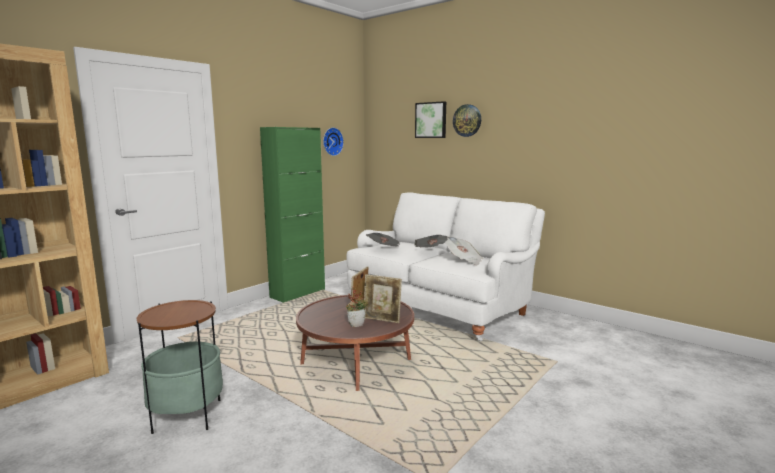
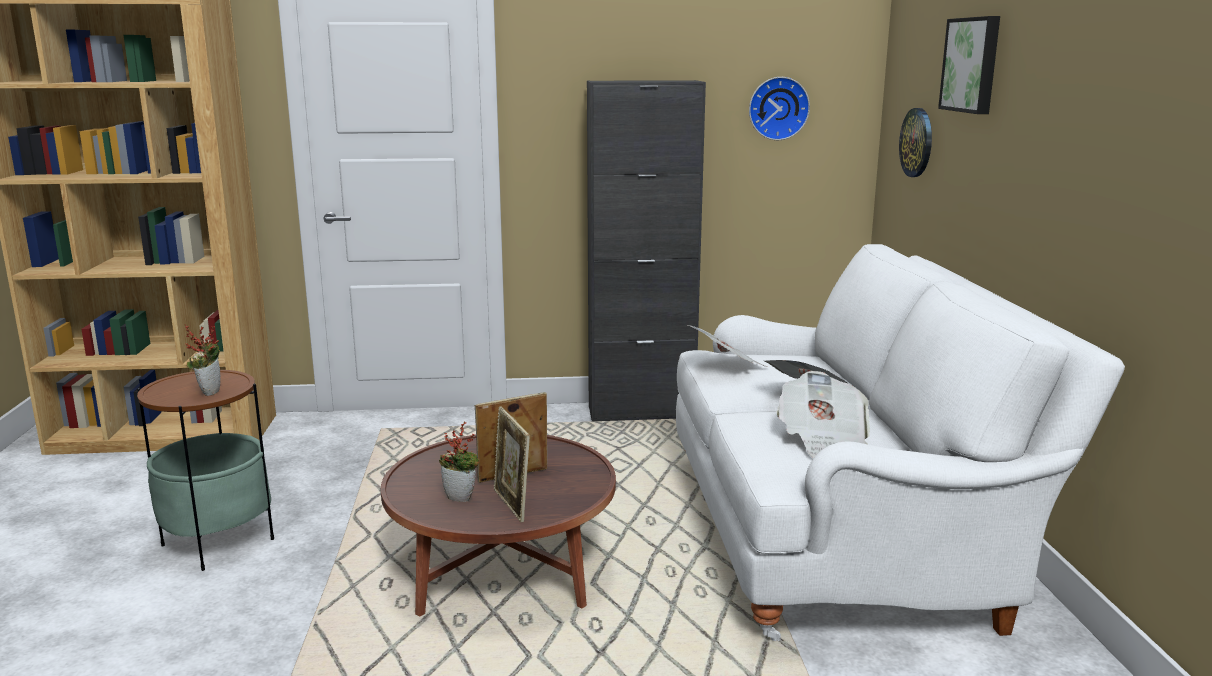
camera: 45 degrees right, 5 degrees up
green cabinet [260,127,325,303] -> black cabinet [587,80,706,421]
wall clock [453,104,481,137] -> wall clock moved to [899,108,932,177]
none -> potted plant [184,324,220,396]

